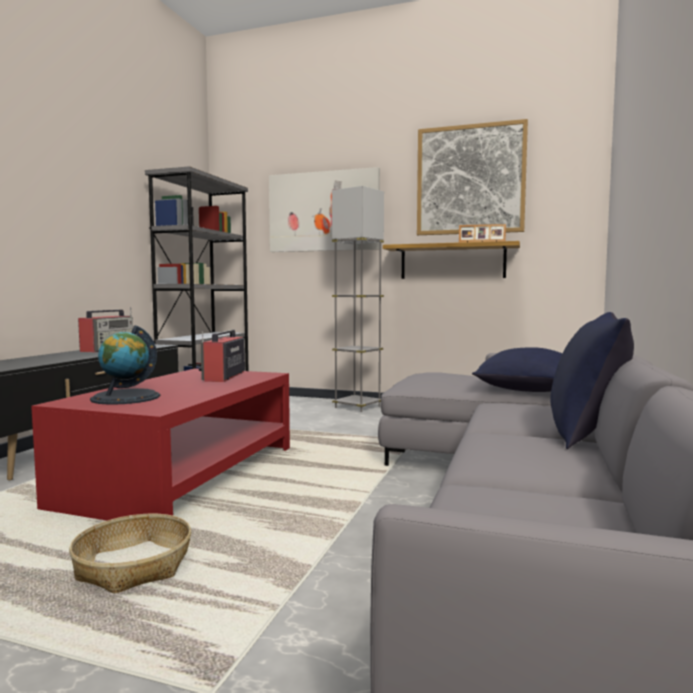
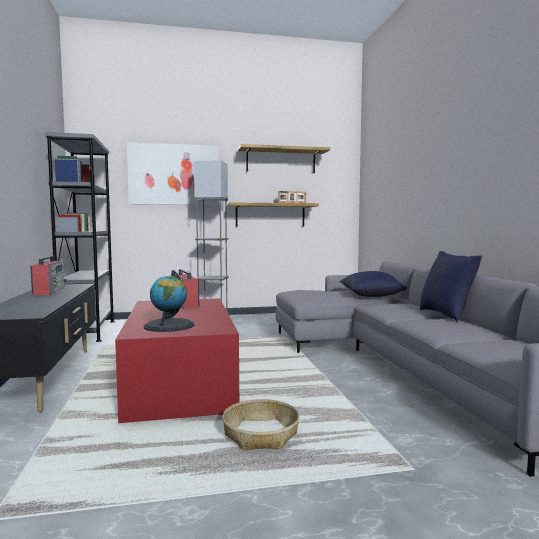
camera: 30 degrees left, 0 degrees up
picture [417,119,528,235] -> shelf [238,144,330,173]

